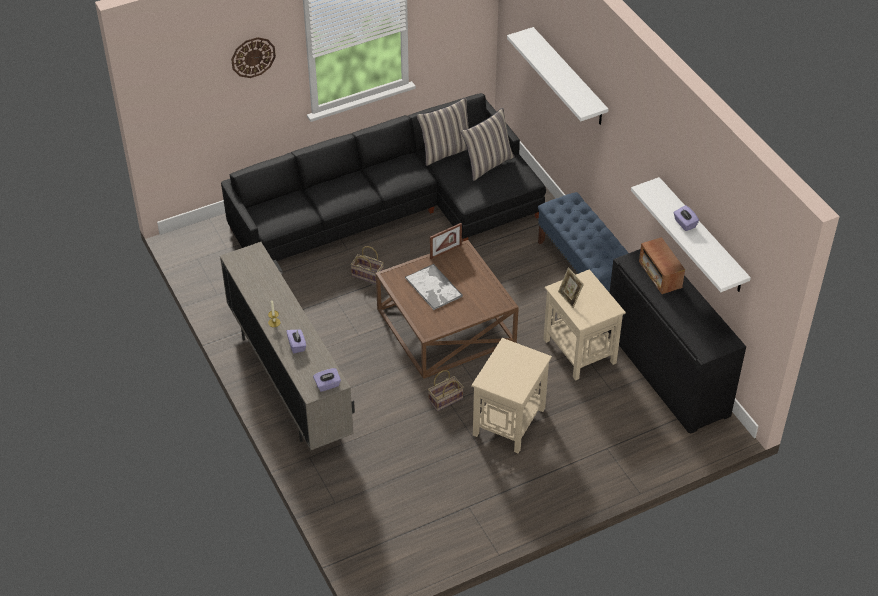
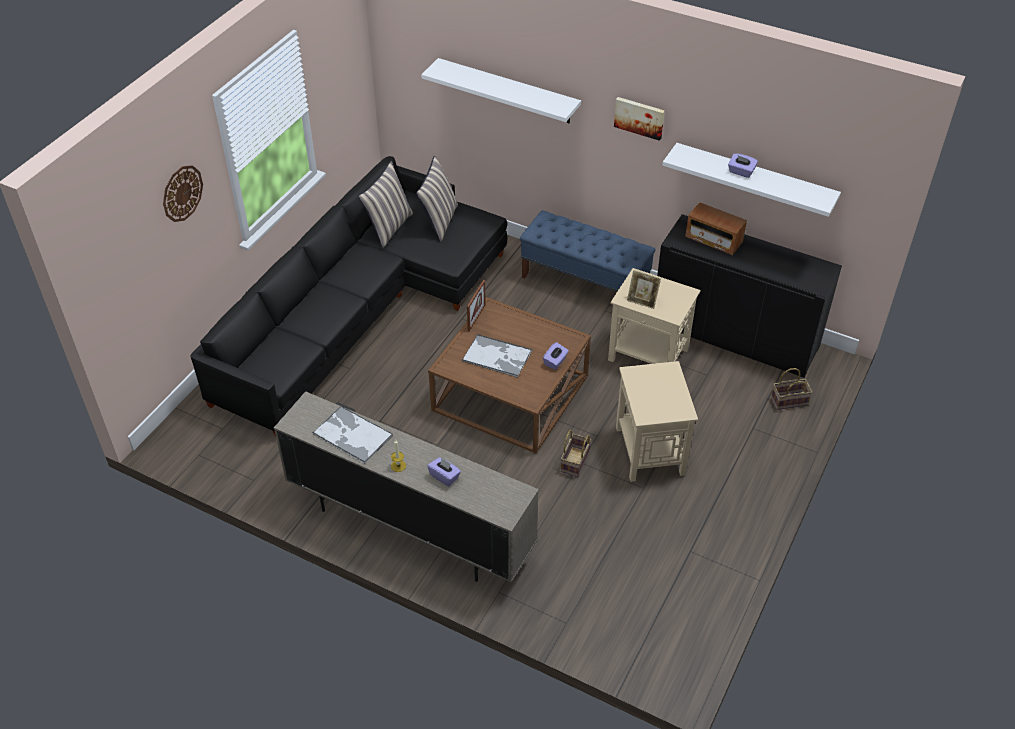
camera: 35 degrees left, 0 degrees up
purple tissue box [313,368,341,392] -> purple tissue box moved to [543,342,569,370]
basket [350,246,384,284] -> basket moved to [771,368,812,410]
none -> tray [312,406,393,464]
none -> picture [614,97,665,141]

